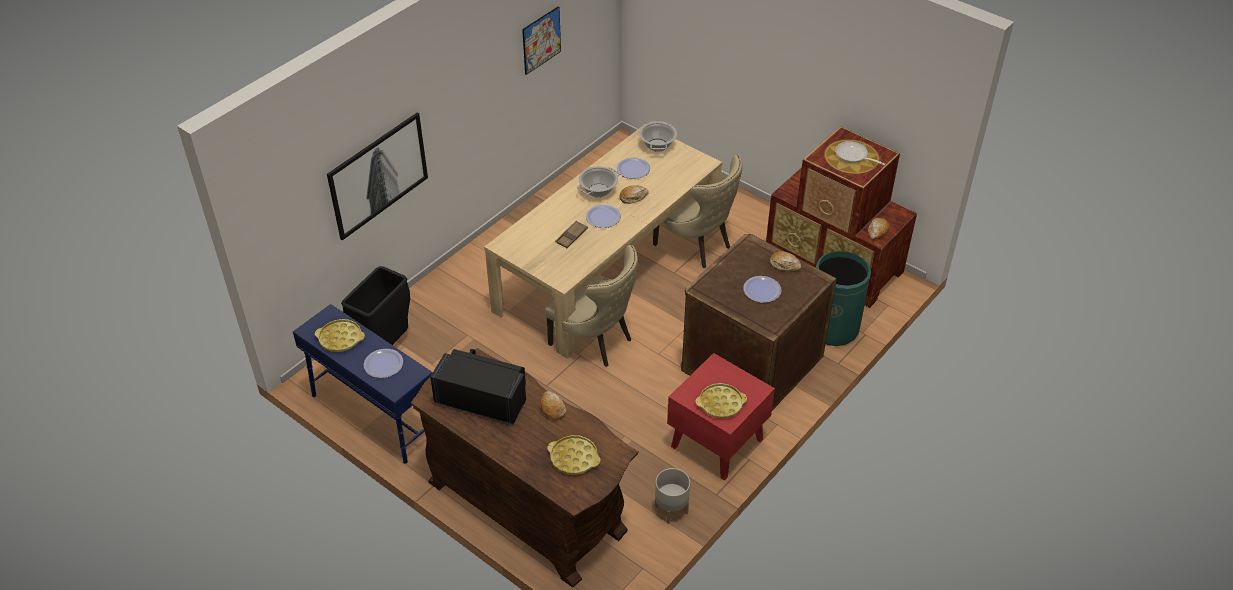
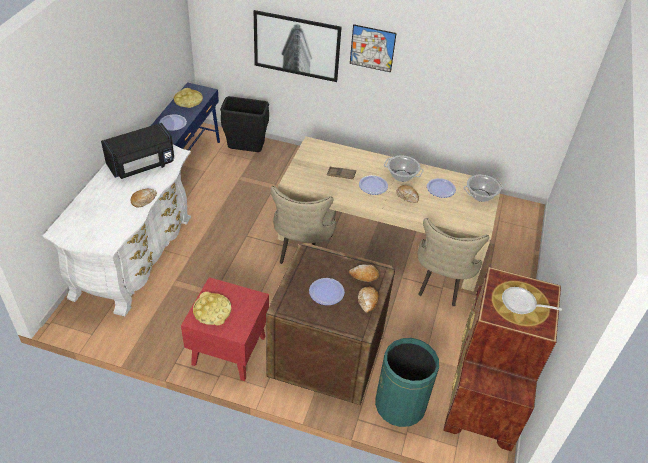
camera: 65 degrees right, 0 degrees up
brown dresser [411,348,638,588] -> white dresser [43,144,191,316]
black microwave [430,349,526,424] -> black microwave turned 60 degrees clockwise [101,123,174,179]
picture [522,6,561,75] -> picture moved to [350,24,396,72]
yellow tray [547,435,601,475] -> none
grey planter [655,468,690,524] -> none
frying pan [835,141,885,165] -> frying pan turned 90 degrees counterclockwise [502,287,562,314]
bread [868,218,890,240] -> bread moved to [349,264,379,282]

